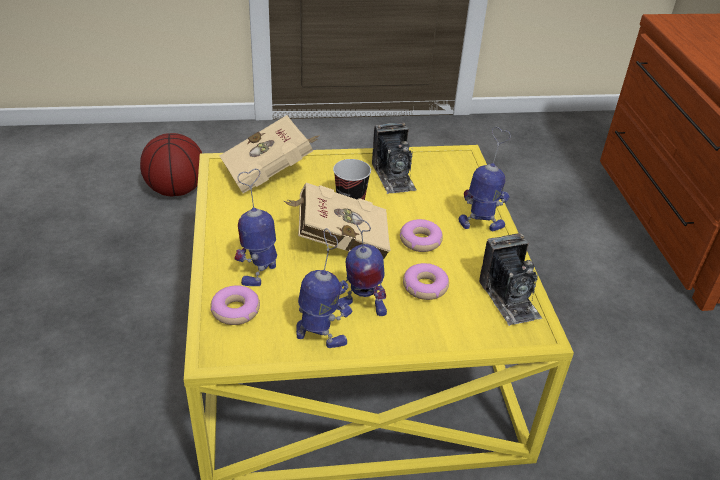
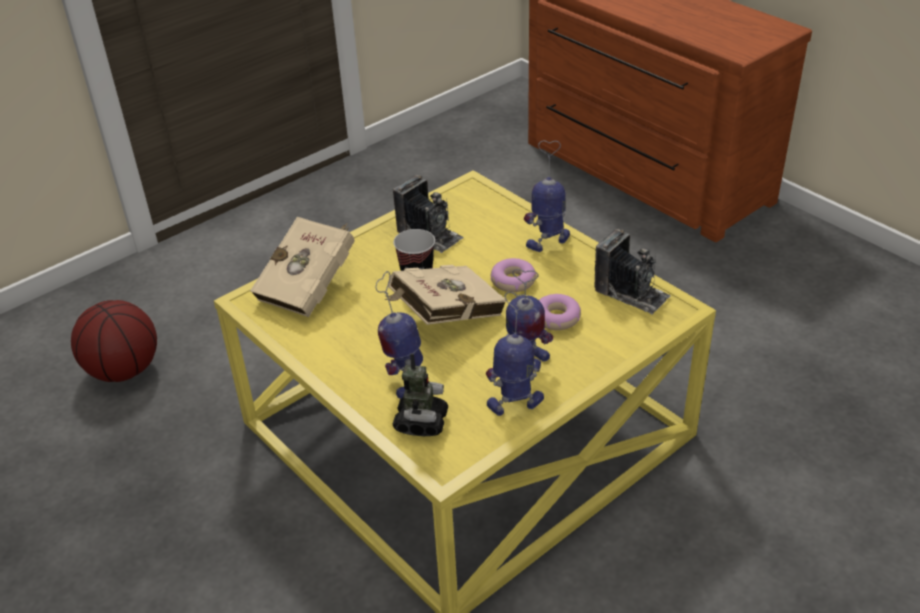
camera: 30 degrees left, 0 degrees up
donut [211,285,260,325] -> toy robot [393,354,448,436]

